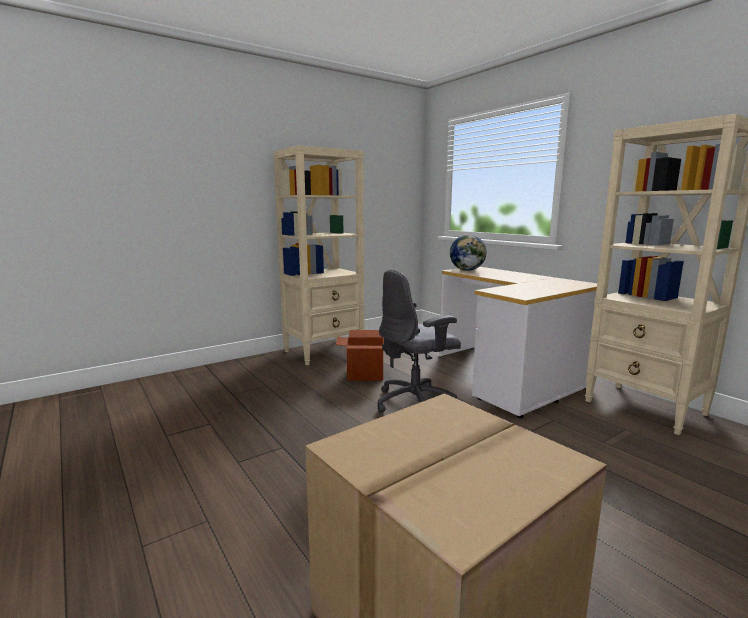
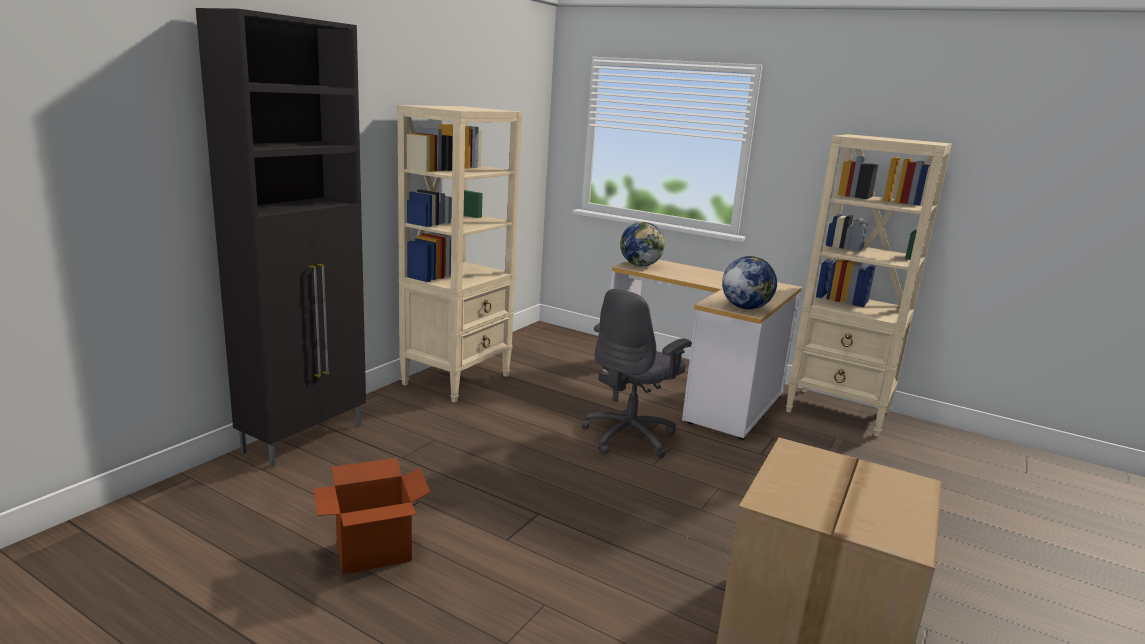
camera: 25 degrees left, 5 degrees up
cardboard box [336,330,384,381] -> cardboard box moved to [313,458,431,575]
none -> black cabinet [196,8,366,468]
none -> globe [722,256,777,309]

